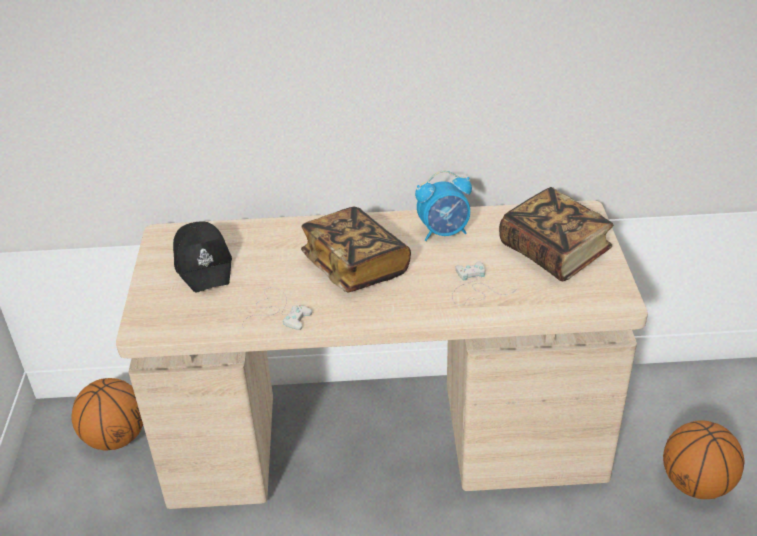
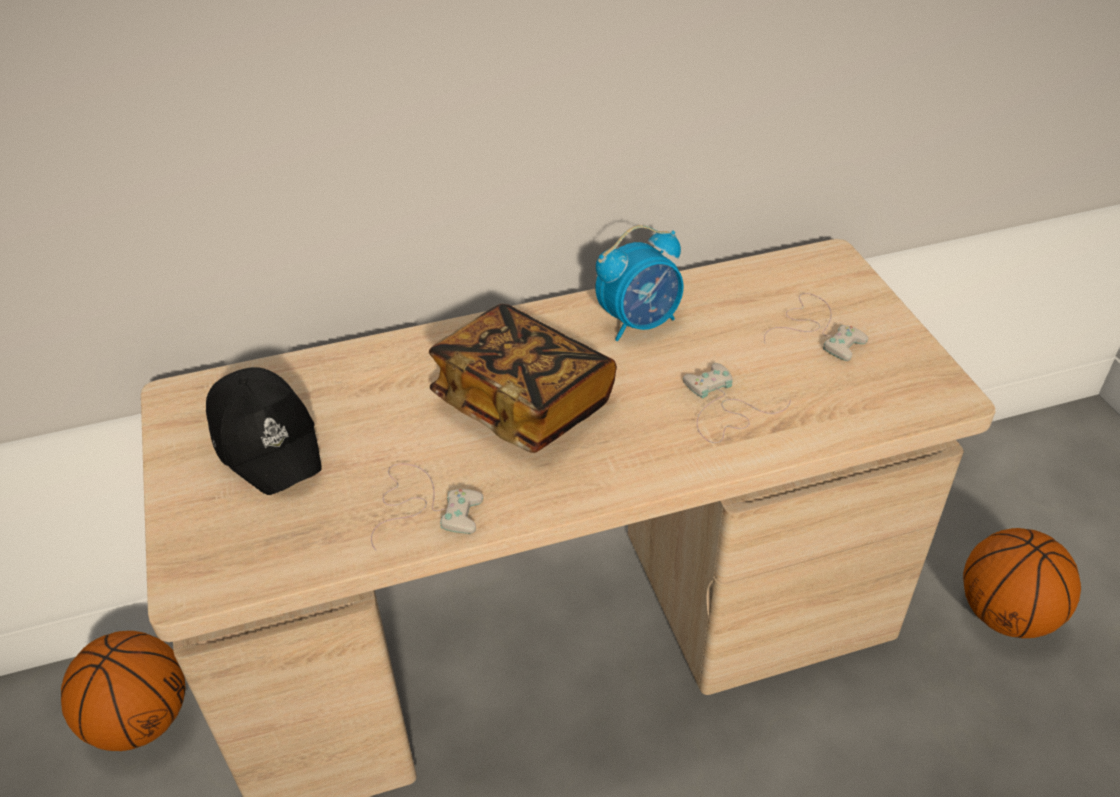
camera: 15 degrees left, 5 degrees up
book [499,187,613,281] -> white game controller [764,293,868,361]

